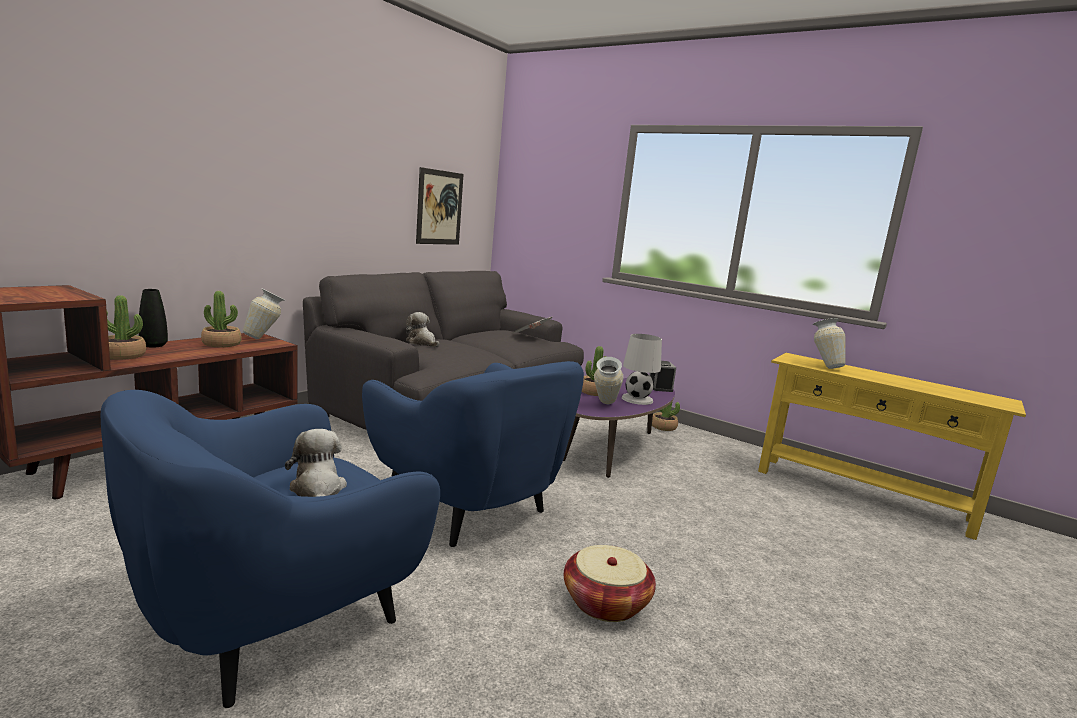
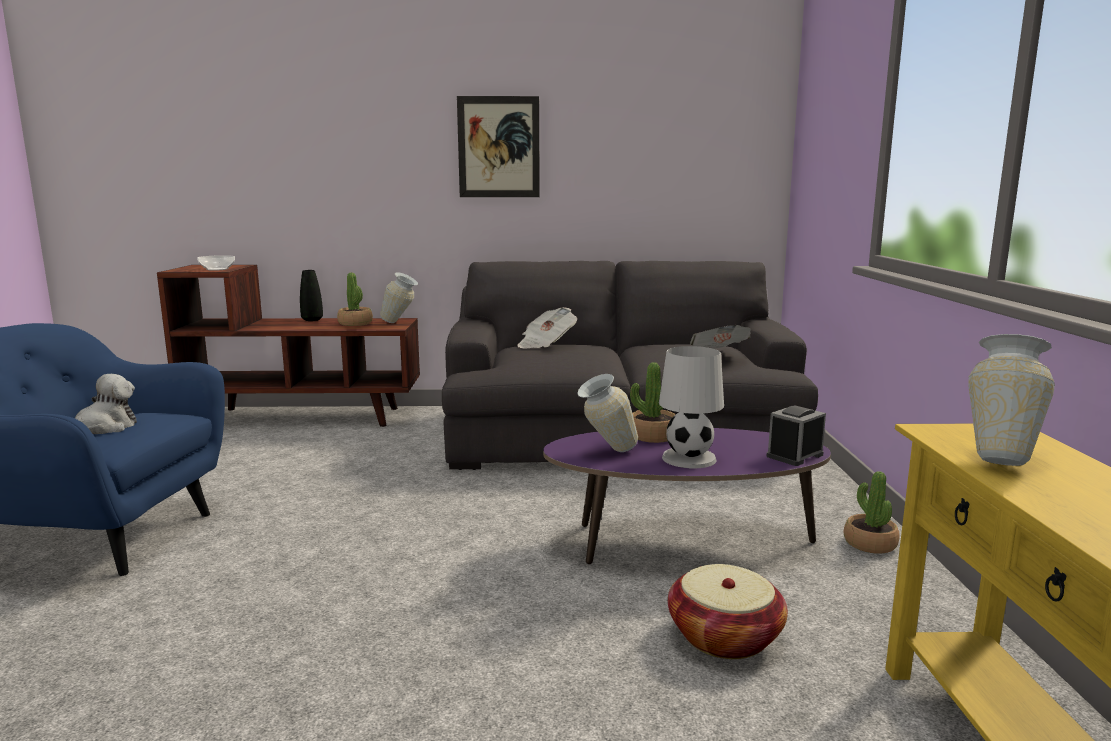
camera: 55 degrees right, 0 degrees up
potted plant [106,295,146,360] -> none
blue armchair [362,361,584,547] -> none
plush toy [406,312,440,347] -> newspaper [517,307,577,348]
picture [416,167,464,245] -> picture moved to [457,96,540,197]
basket [564,545,656,622] -> basket moved to [668,564,788,659]
none -> bowl [197,255,235,271]

